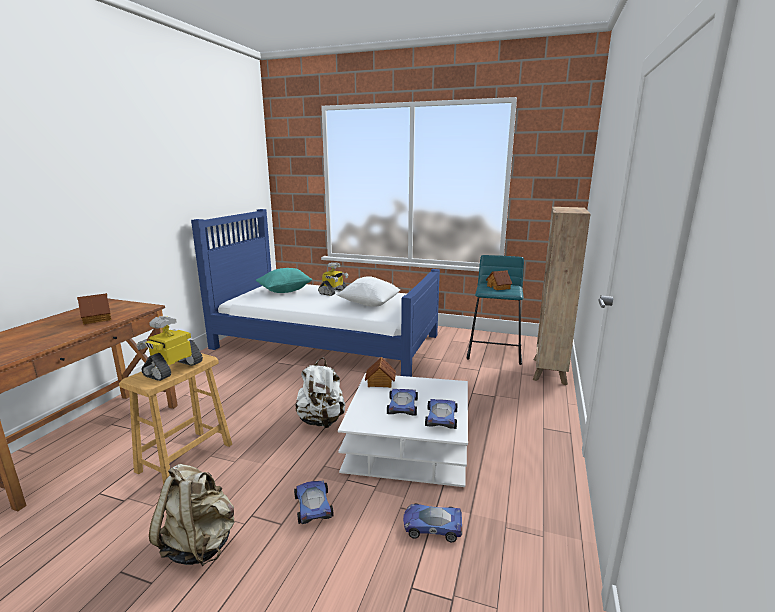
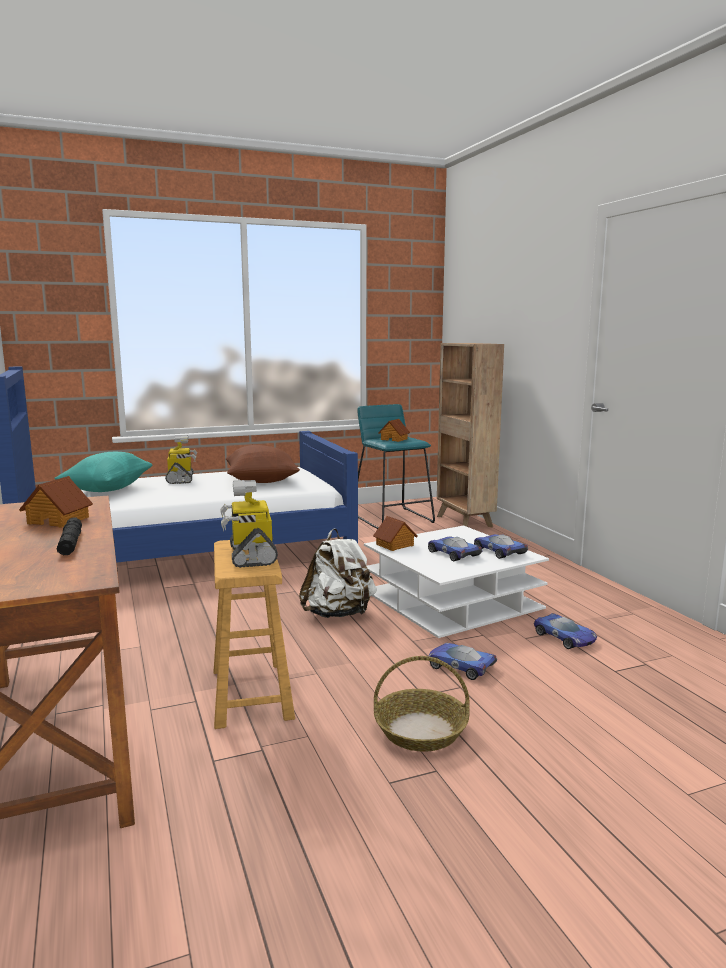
camera: 40 degrees left, 5 degrees down
beige backpack [149,464,235,566] -> basket [374,656,470,751]
white pillow [337,276,400,307] -> brown pillow [225,445,300,483]
toy car [403,503,462,542] -> toy car turned 90 degrees counterclockwise [534,613,597,649]
none -> black flashlight [57,517,82,555]

